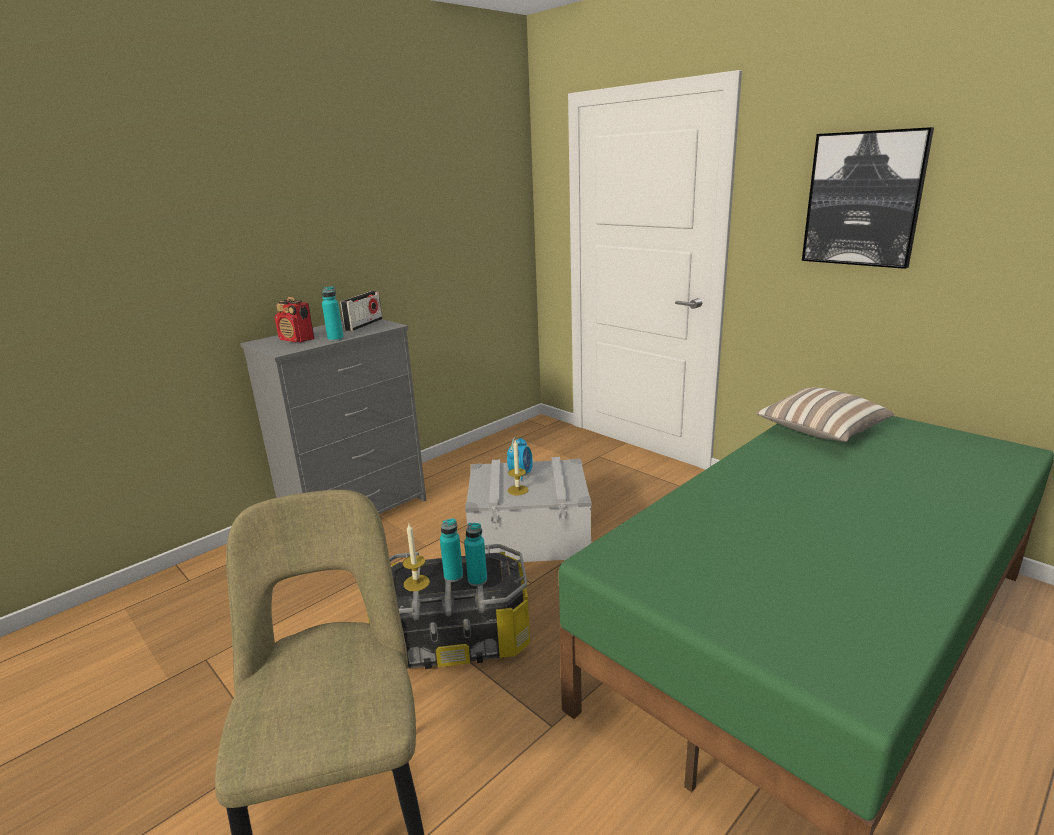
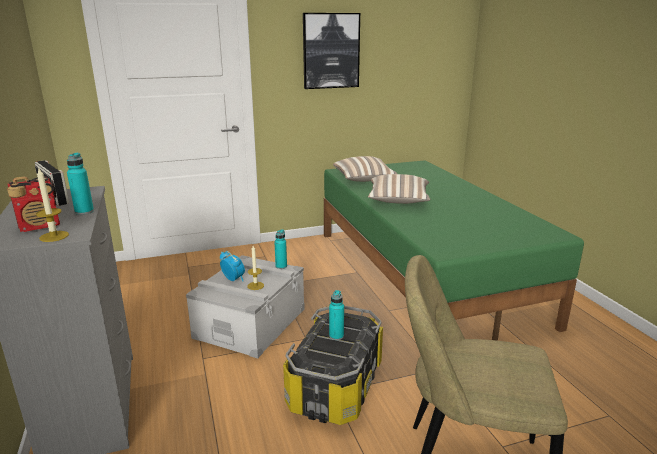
camera: 65 degrees left, 0 degrees up
candle [403,524,430,591] -> candle moved to [36,167,69,242]
turquoise bottle [464,523,487,586] -> turquoise bottle moved to [274,229,287,269]
none -> pillow [368,174,431,204]

